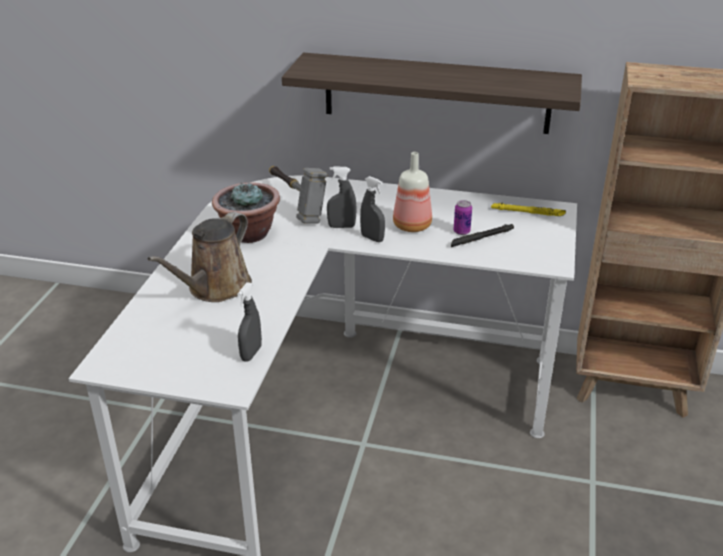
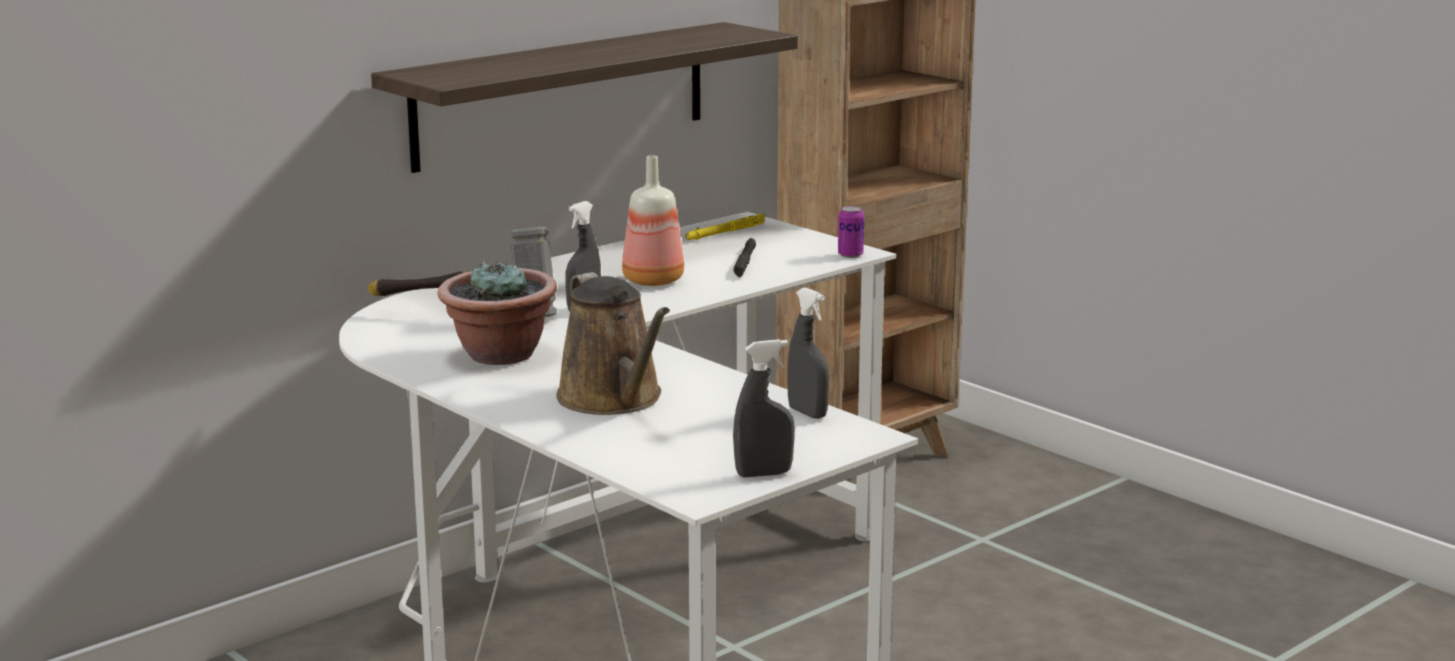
camera: 55 degrees left, 15 degrees down
grey spray bottle [360,176,385,242] -> grey spray bottle moved to [733,339,795,477]
can [453,200,472,235] -> can moved to [838,206,864,258]

